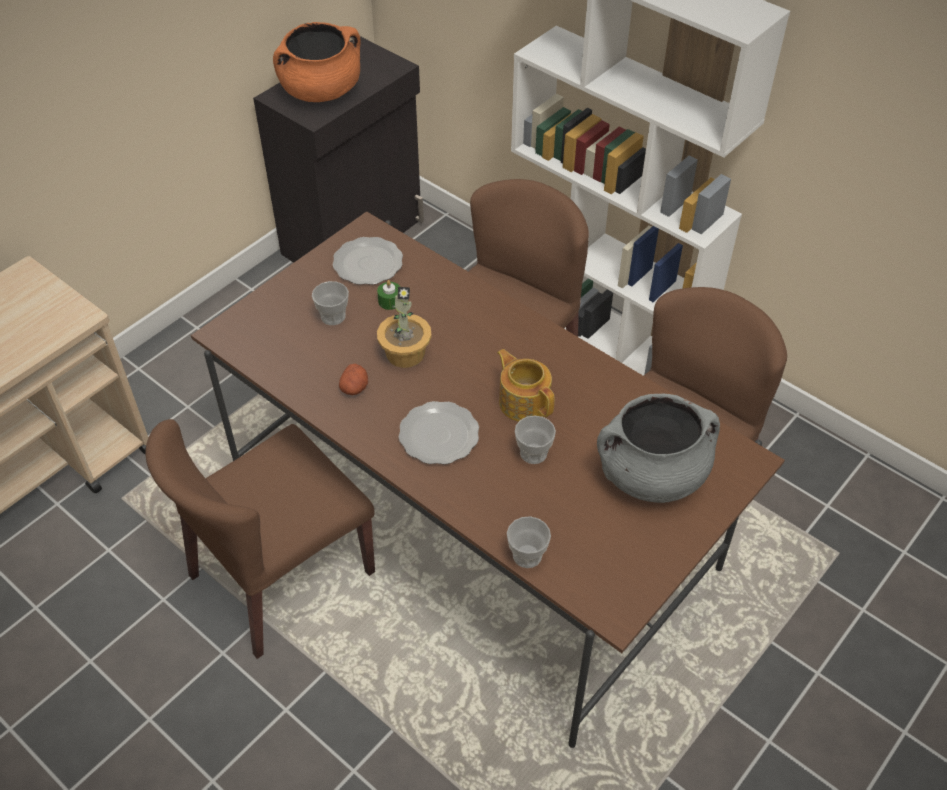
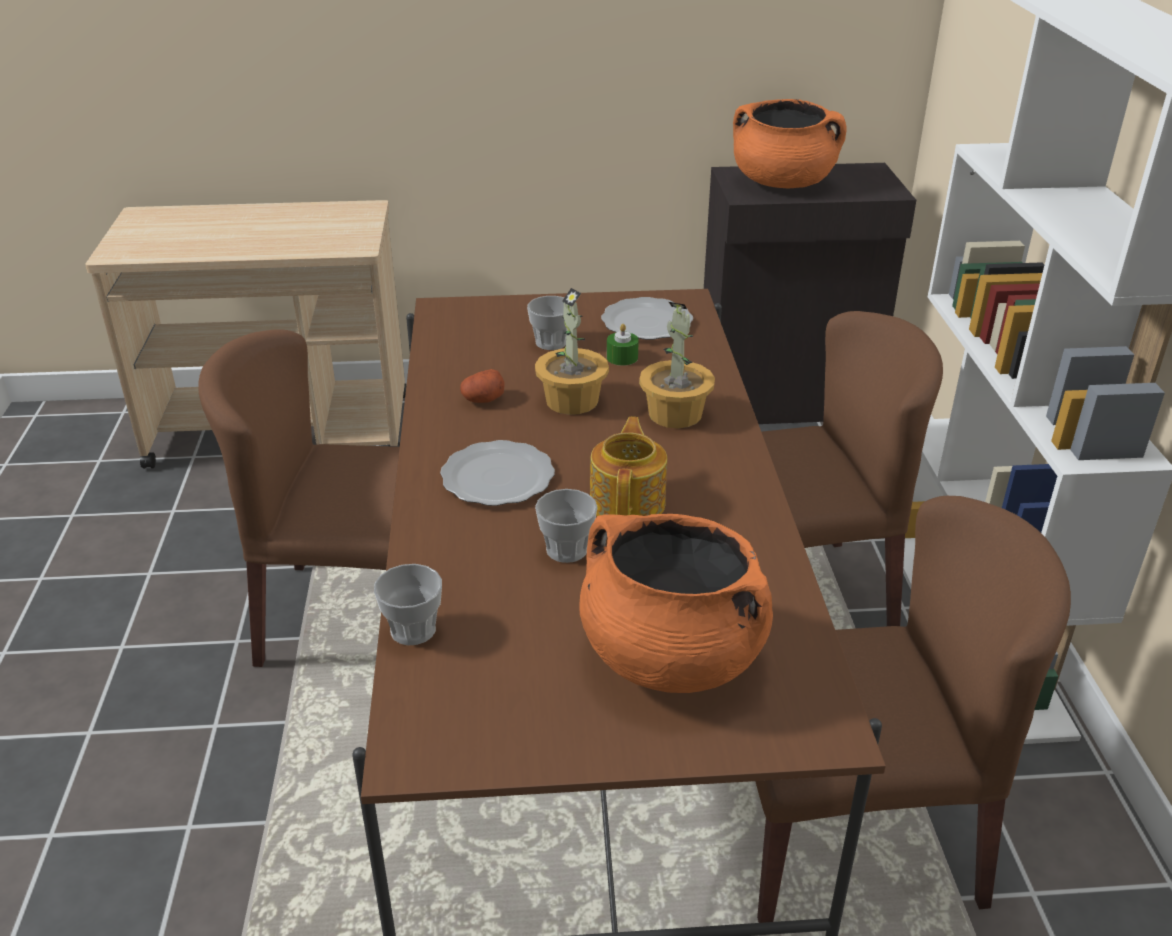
camera: 45 degrees right, 15 degrees down
grey cooking pot [597,394,720,503] -> orange cooking pot [579,514,773,693]
none -> potted plant [639,302,715,428]

